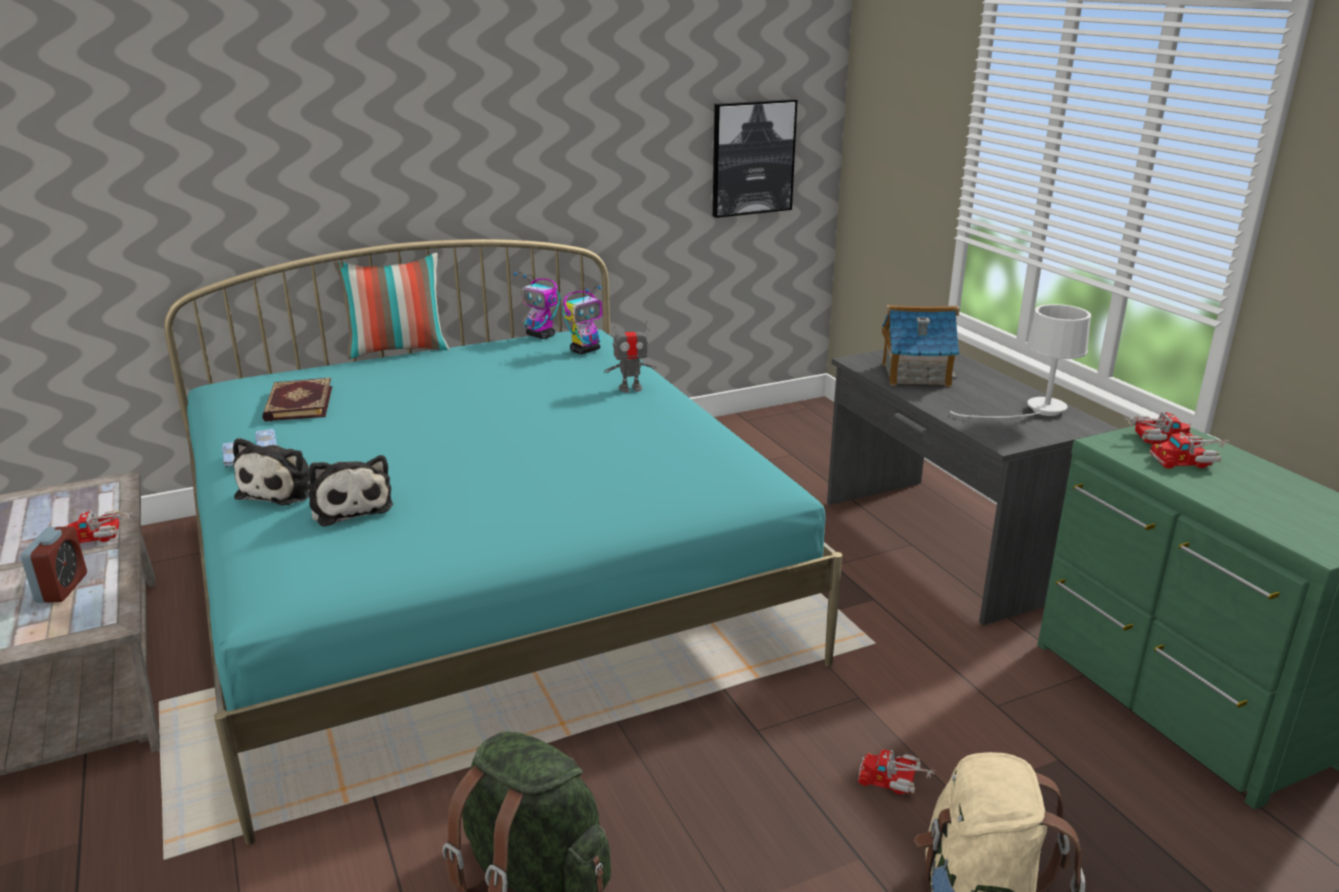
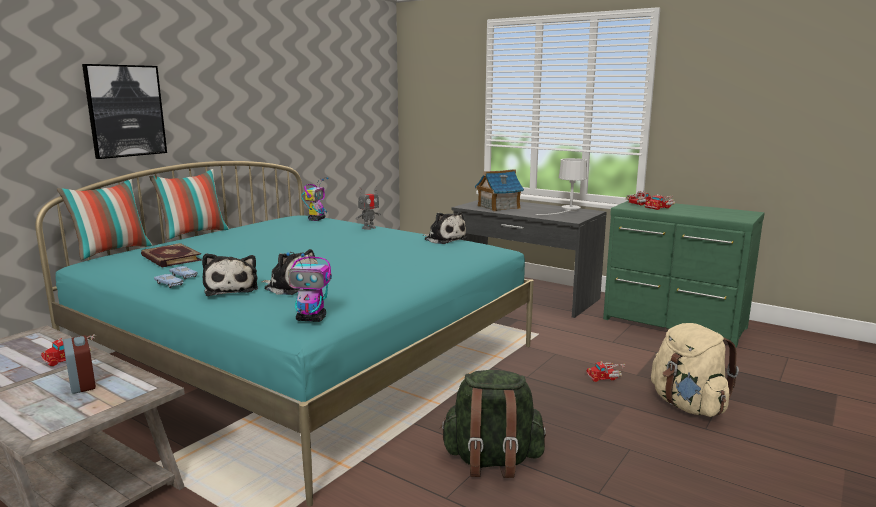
camera: 30 degrees left, 10 degrees down
toy robot [514,272,561,339] -> toy robot moved to [286,252,332,322]
picture [713,99,797,218] -> picture moved to [82,64,167,159]
none -> pillow [57,179,152,260]
none -> plush toy [423,212,467,244]

